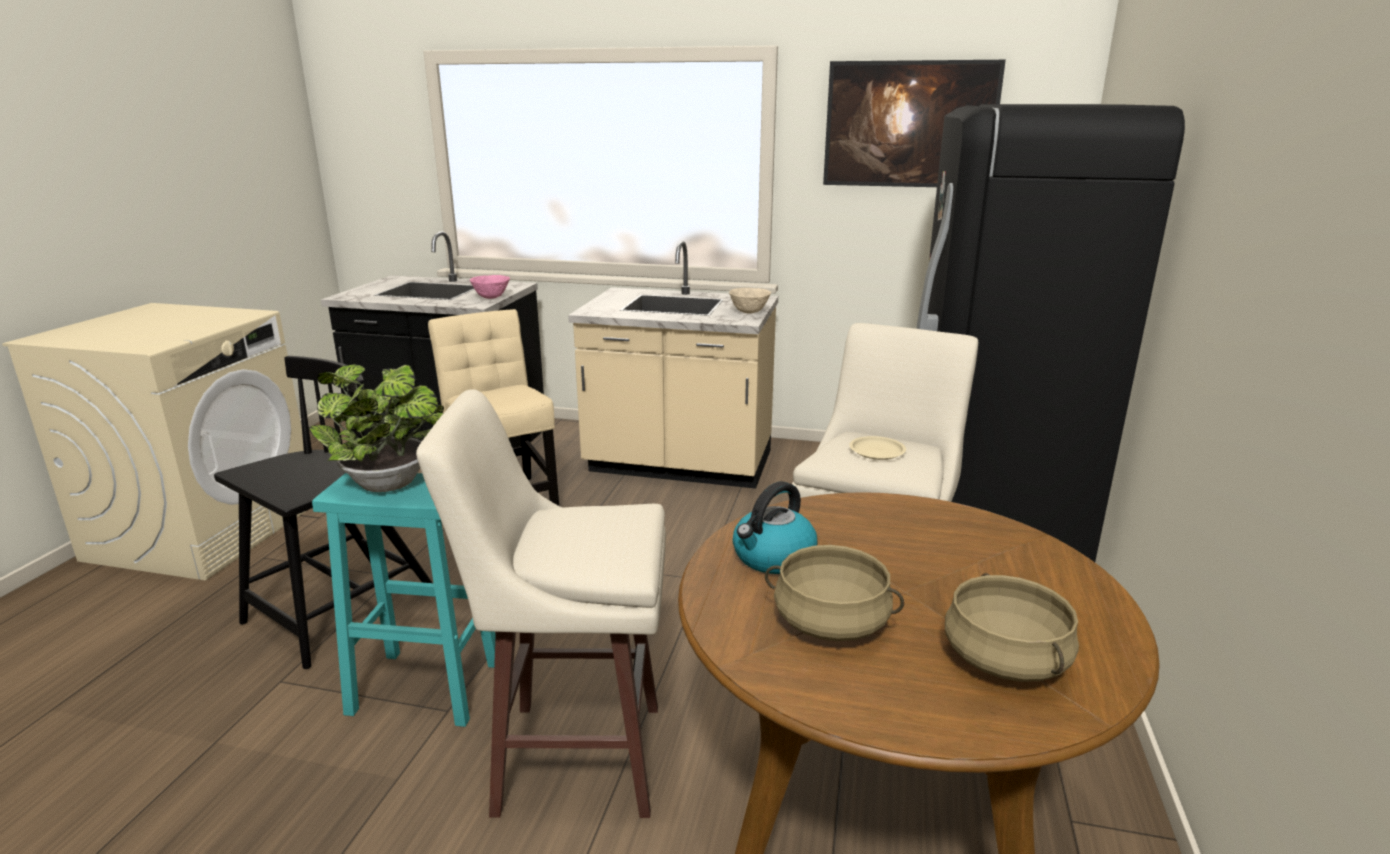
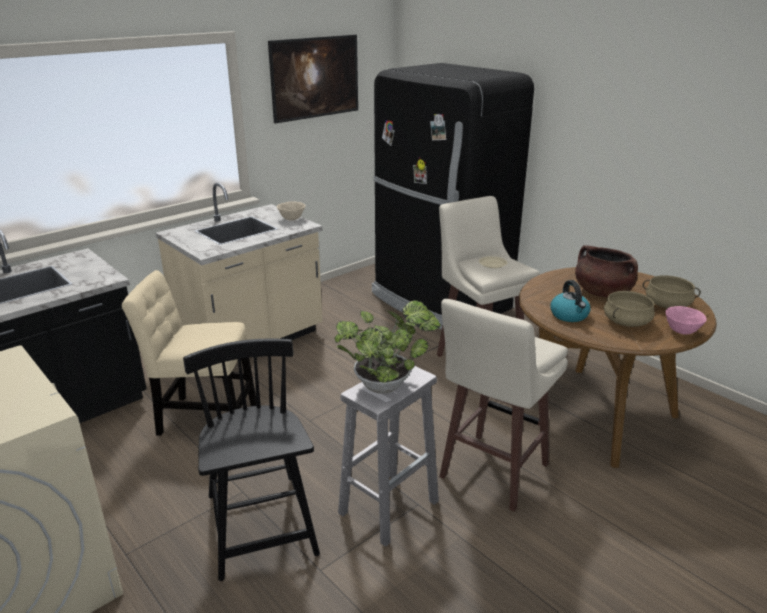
camera: 55 degrees left, 5 degrees up
turquoise stool [312,473,496,727] -> white stool [338,366,439,547]
pink bowl [470,275,510,299] -> pink bowl moved to [665,306,707,335]
none -> brown cooking pot [575,245,638,297]

